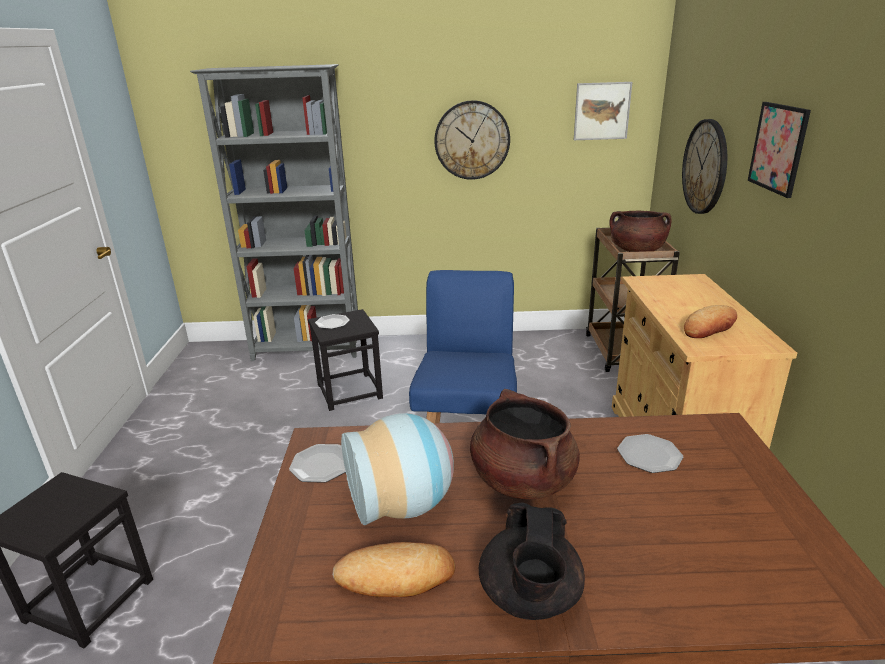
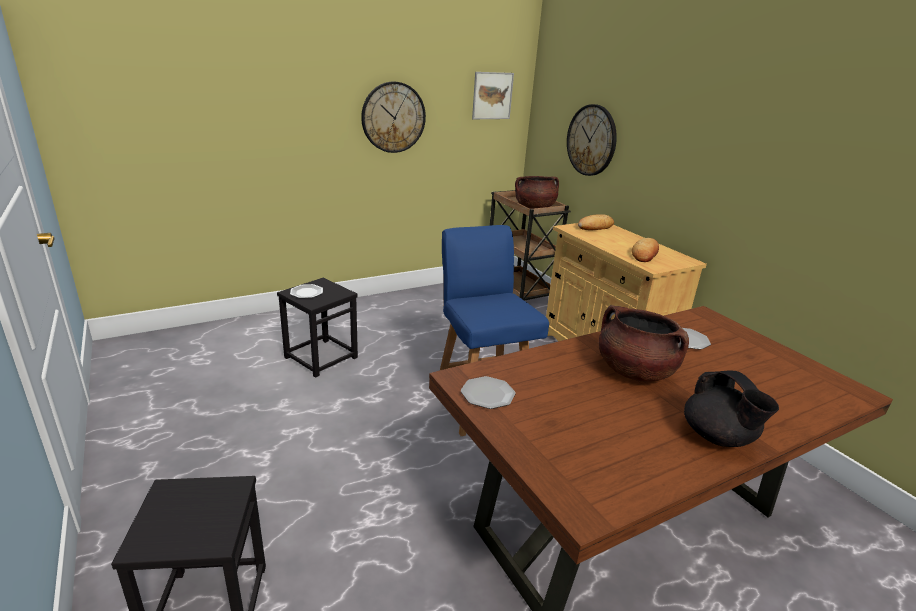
camera: 30 degrees left, 0 degrees up
grey bookcase [190,64,358,361] -> none
bread [332,542,455,597] -> bread moved to [578,214,614,230]
vase [341,413,454,525] -> none
picture [748,102,811,198] -> none

